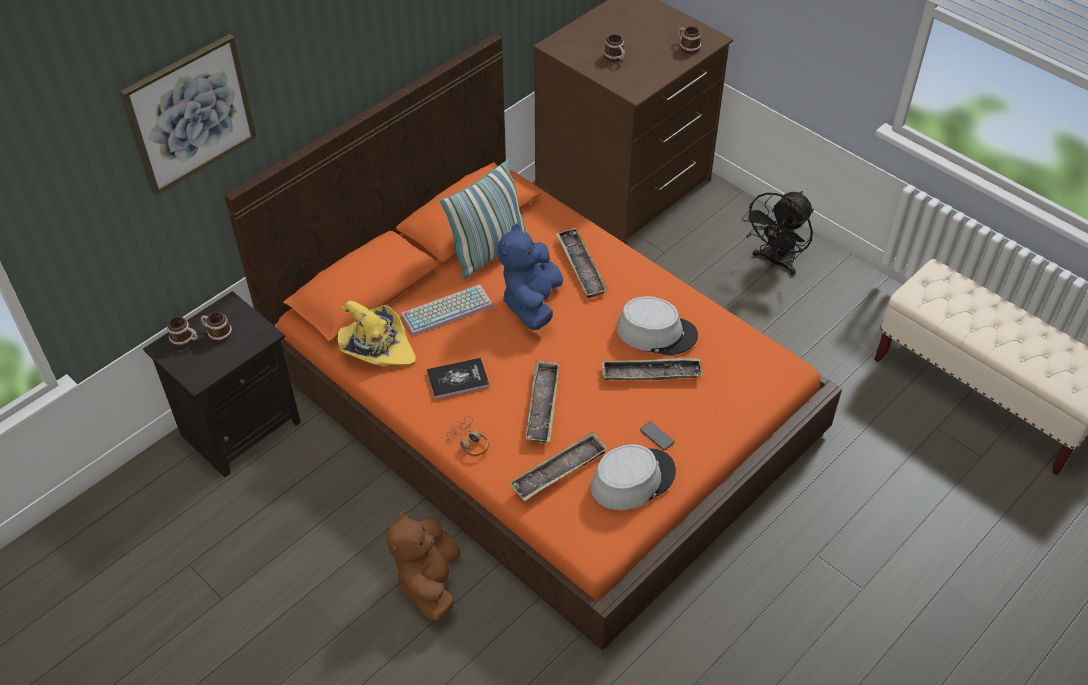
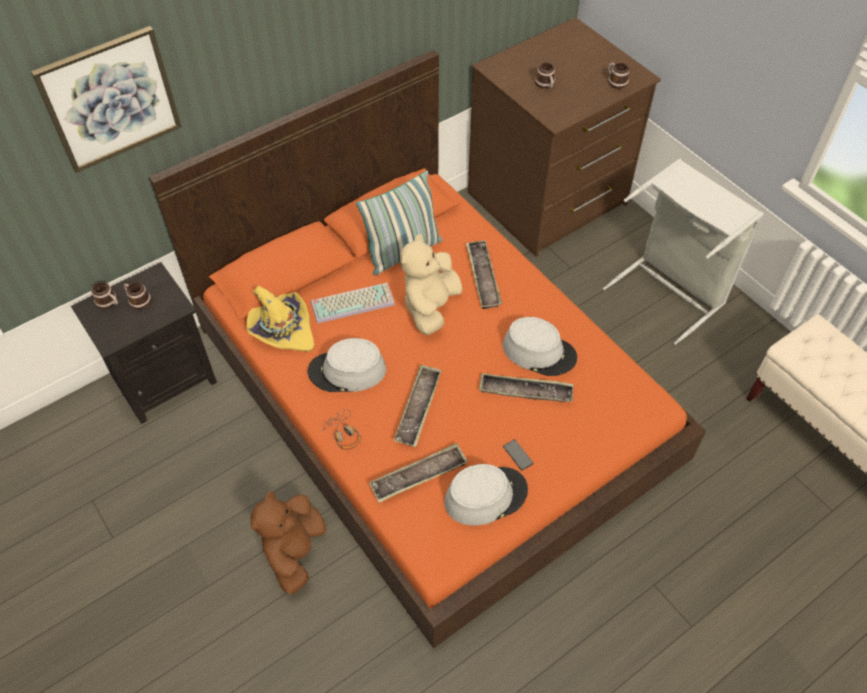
camera: 10 degrees right, 5 degrees up
book [427,358,490,399] -> grey hat [308,338,386,392]
blue plush toy [498,223,563,330] -> beige plush toy [400,234,463,335]
black fan [742,191,814,275] -> grey laundry basket [603,158,764,345]

